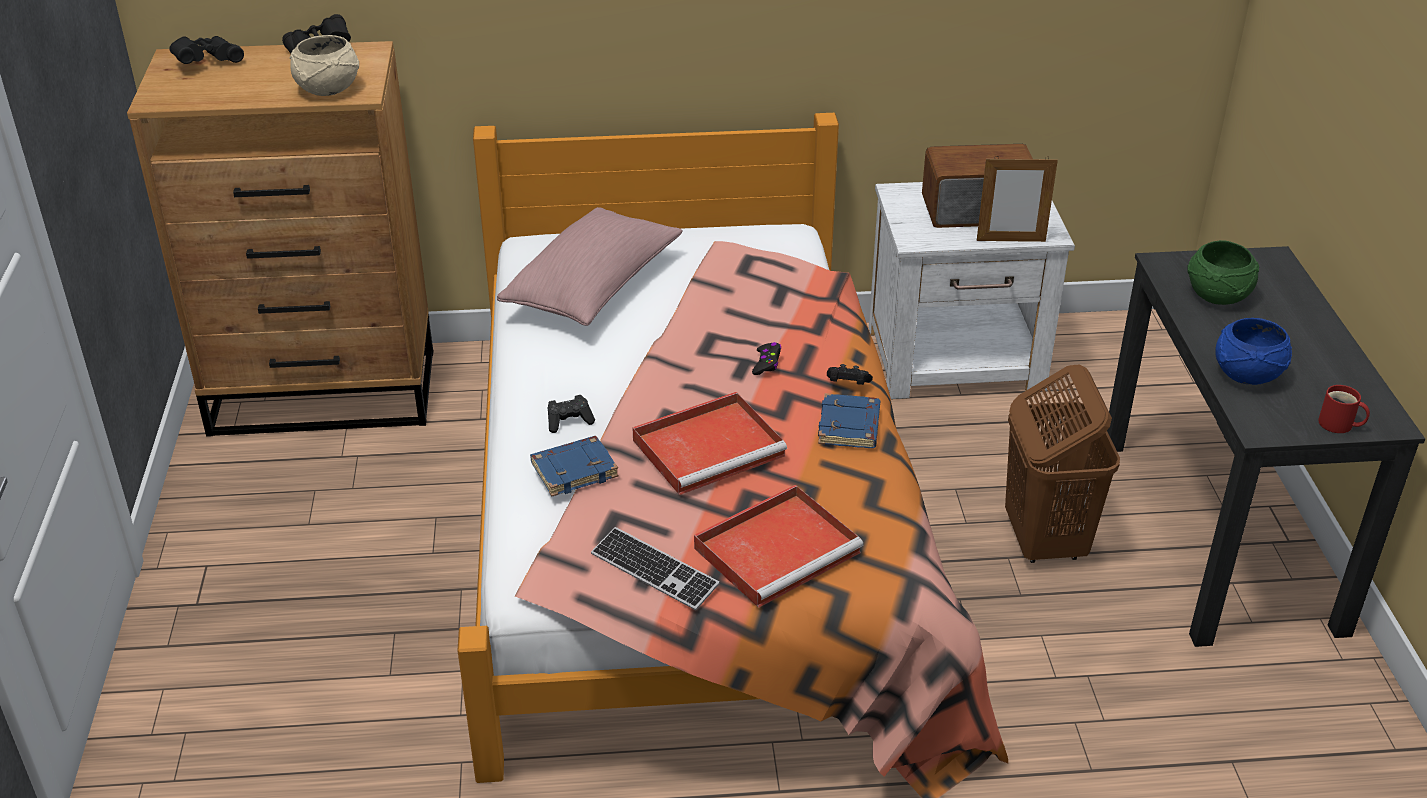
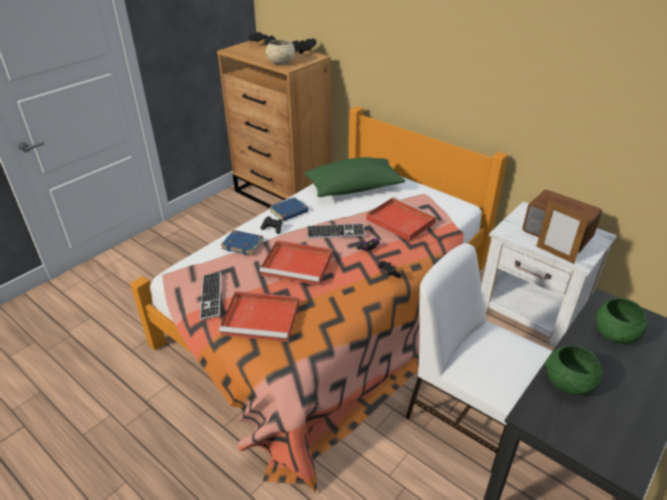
camera: 45 degrees right, 0 degrees up
pink pillow [497,207,683,326] -> green pillow [304,157,405,197]
blue book [818,393,880,448] -> blue book moved to [270,197,309,221]
brown laundry basket [1005,364,1120,563] -> white chair [405,243,552,472]
blue bowl [1215,318,1292,385] -> green bowl [545,345,603,395]
red mug [1318,385,1370,433] -> none
none -> keyboard [307,223,365,238]
none -> red tray [366,197,437,241]

